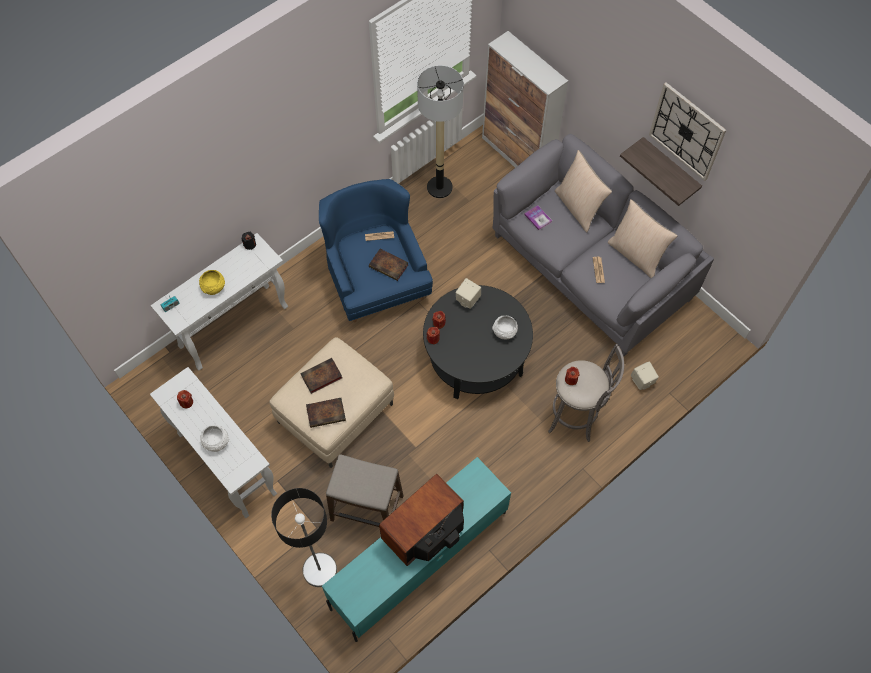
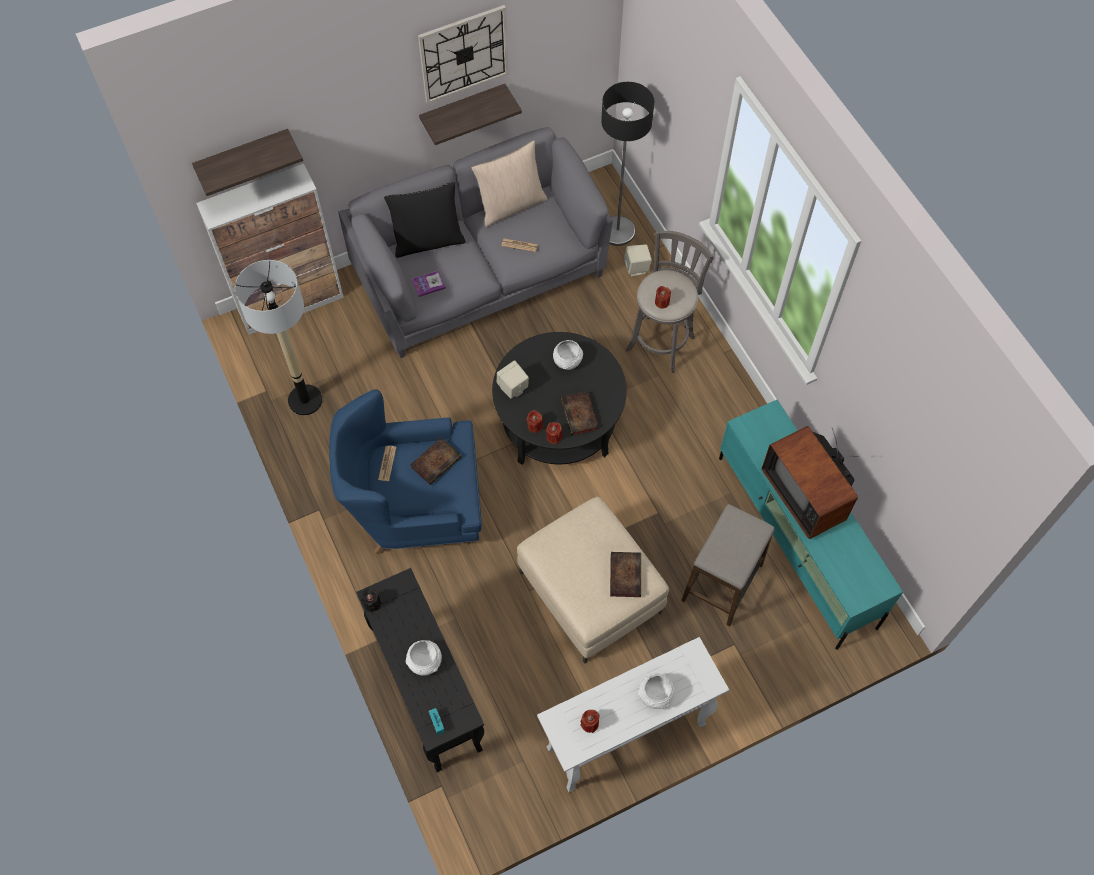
camera: 75 degrees left, 0 degrees up
white console table [151,233,288,371] -> black console table [356,568,484,772]
yellow bowl [199,270,225,295] -> white bowl [405,640,442,676]
floor lamp [271,488,337,587] -> floor lamp moved to [601,82,654,246]
book [300,358,342,394] -> book moved to [561,391,599,436]
beige pillow [555,150,612,232] -> black pillow [384,182,466,258]
none -> shelf [192,129,303,196]

